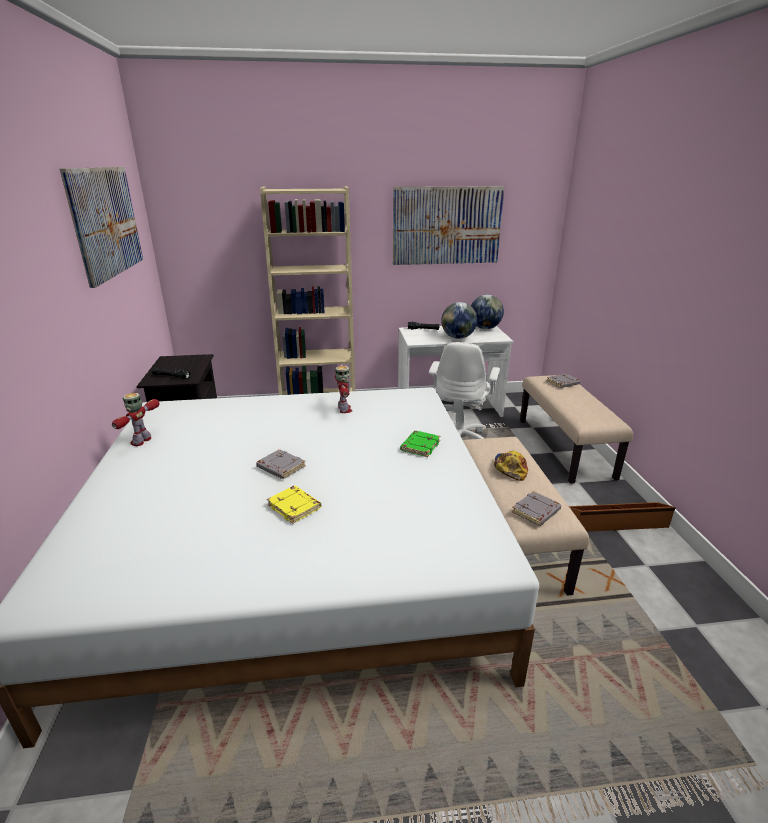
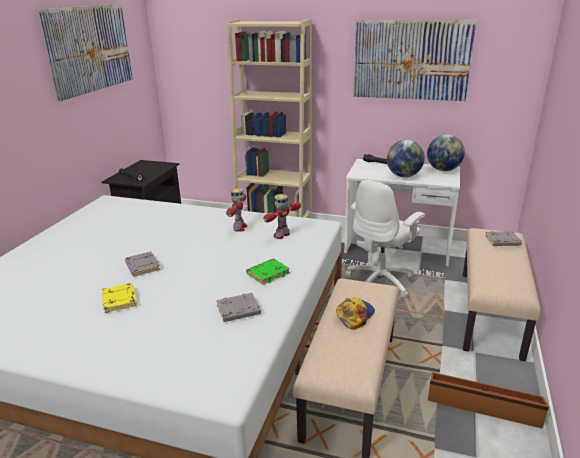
camera: 25 degrees right, 0 degrees up
toy robot [112,393,160,446] -> toy robot moved to [263,194,301,239]
grey book [512,491,561,526] -> grey book moved to [216,293,261,322]

